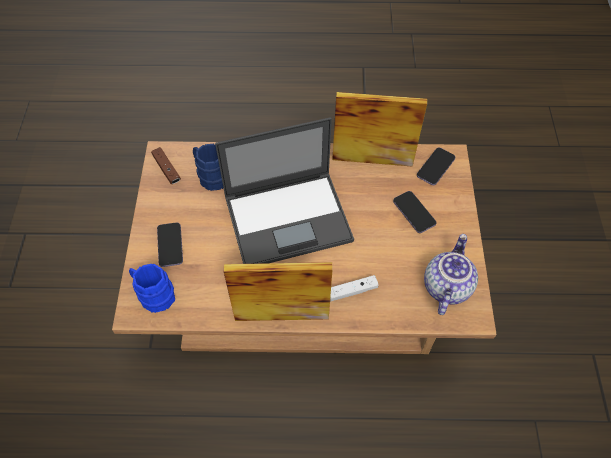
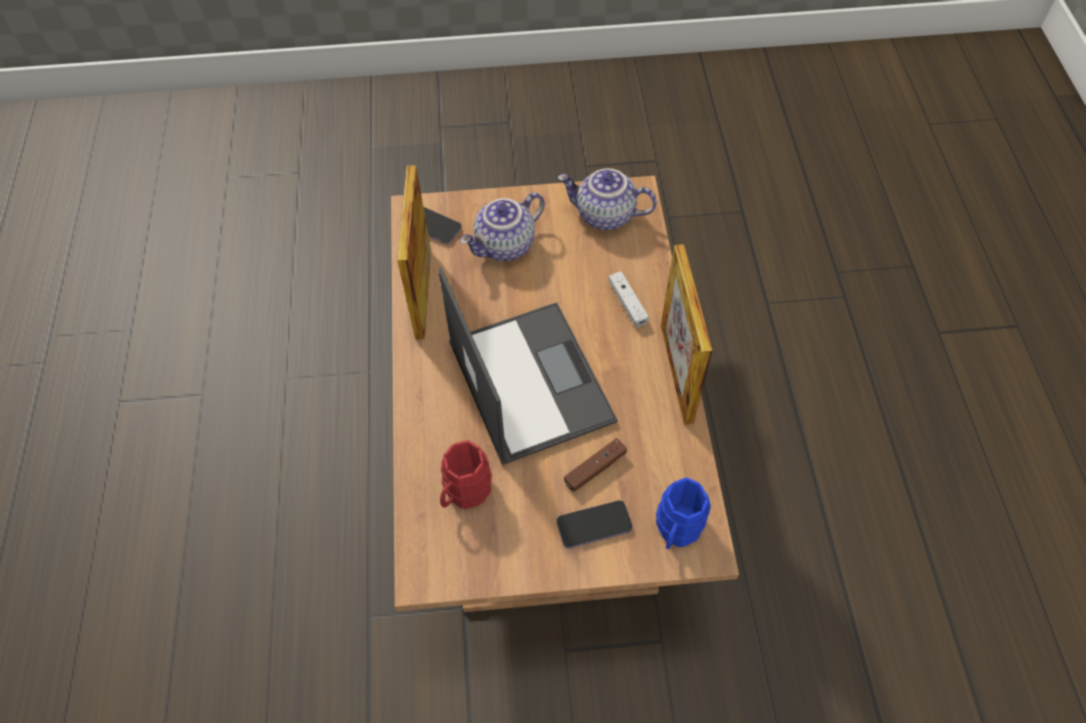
camera: 95 degrees left, 0 degrees up
brown game controller [151,147,181,184] -> brown game controller moved to [564,438,627,492]
blue mug [193,144,223,191] -> red mug [440,440,492,509]
phone [393,191,436,233] -> teapot [460,192,545,261]

